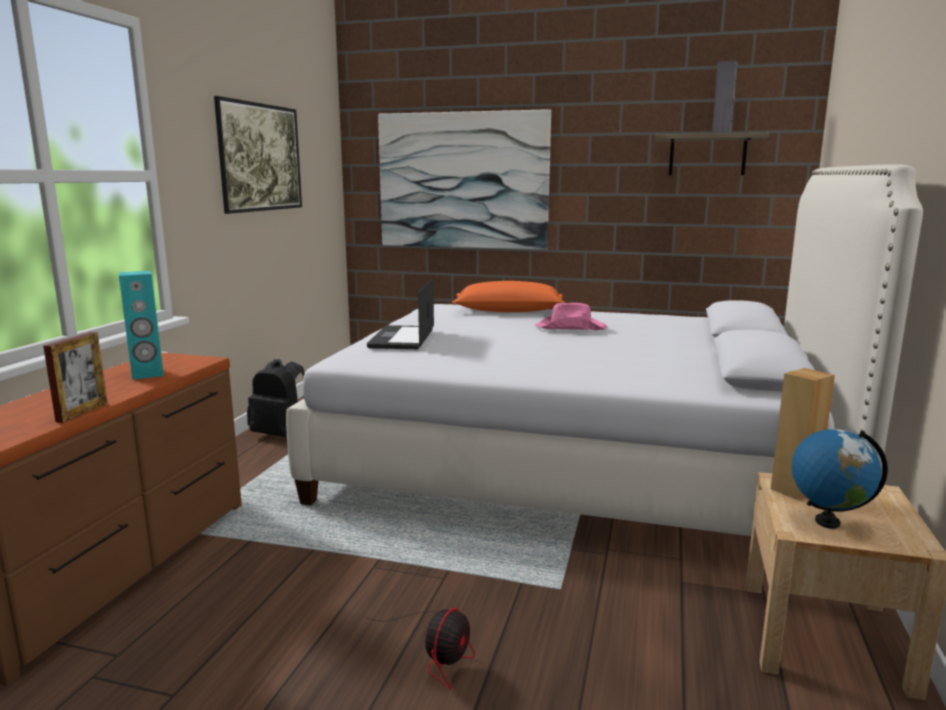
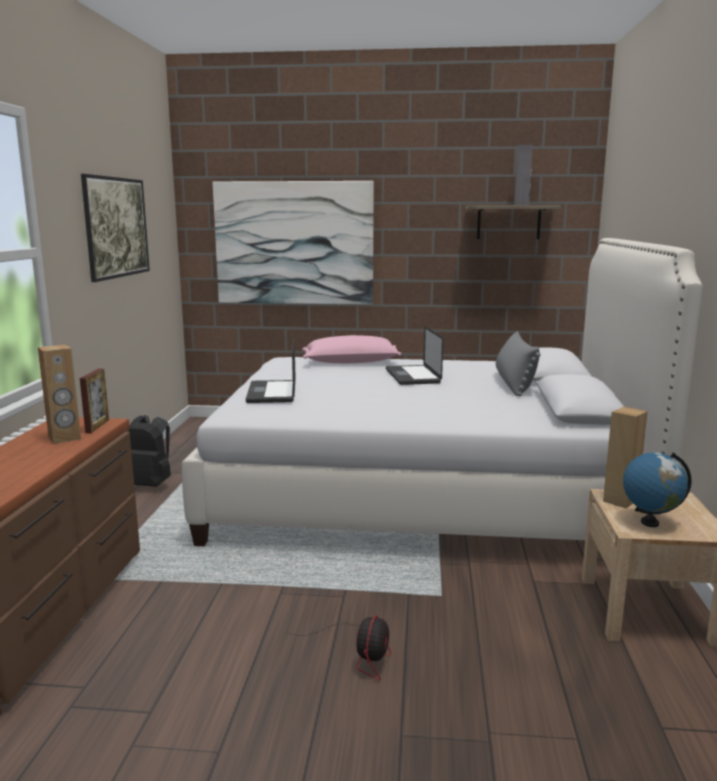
camera: 10 degrees left, 0 degrees up
picture frame [43,332,108,423] -> picture frame moved to [80,368,109,433]
turquoise speaker [119,271,164,380] -> brown speaker [38,344,81,444]
orange pillow [452,281,565,312] -> pink pillow [302,335,401,363]
pink hat [535,303,607,330] -> laptop [386,326,443,385]
none -> grey pillow [496,331,541,396]

